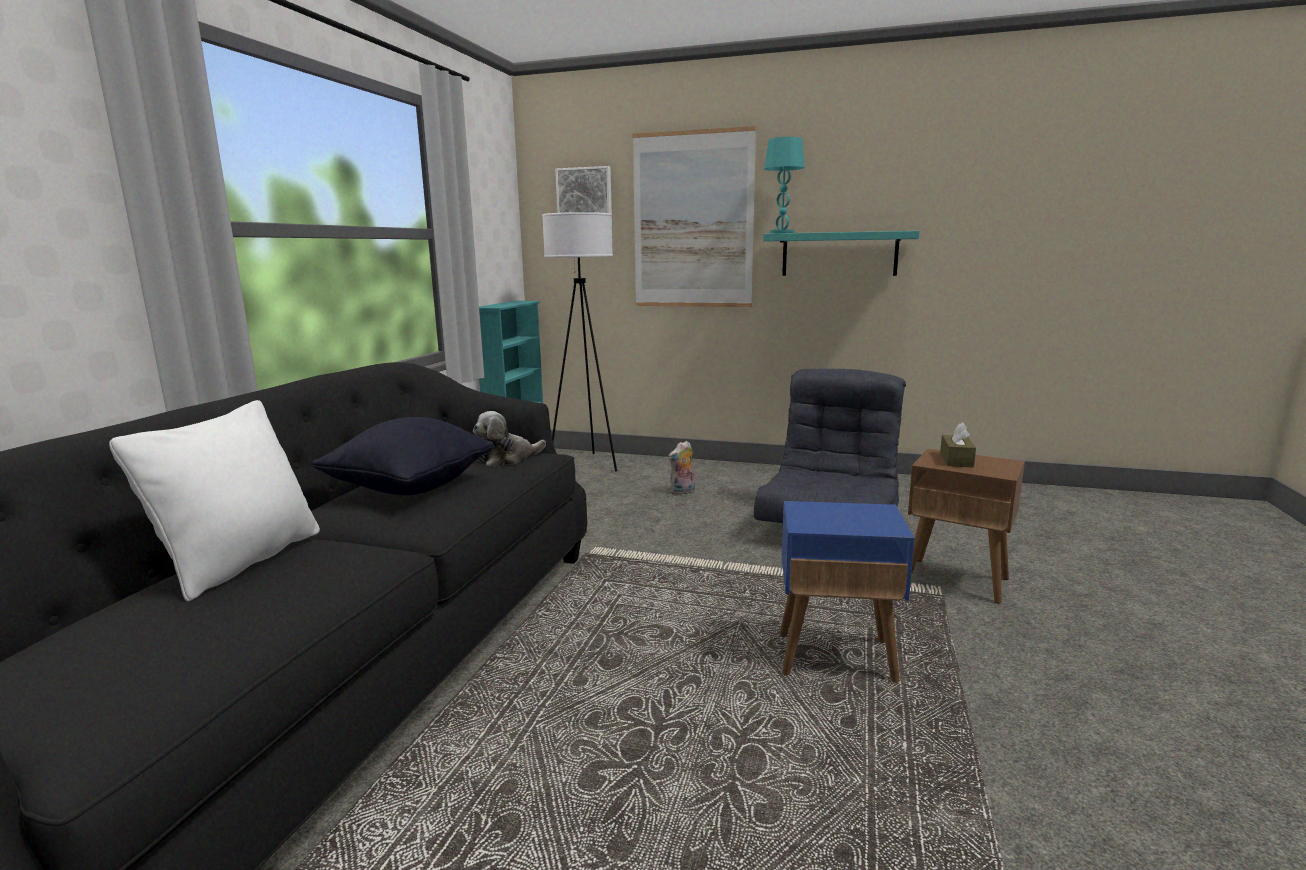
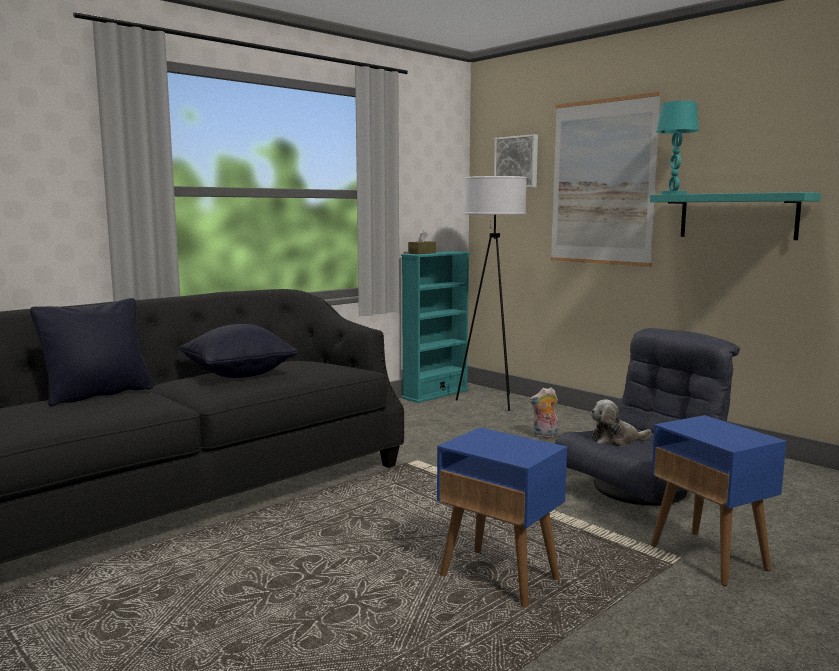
camera: 30 degrees right, 5 degrees down
white pillow [109,400,320,601] -> black pillow [30,298,154,406]
plush toy [473,411,546,466] -> plush toy moved to [590,399,651,446]
brown side table [908,449,1025,604] -> blue side table [651,415,786,586]
brown tissue box [940,422,976,468] -> brown tissue box moved to [408,231,436,254]

